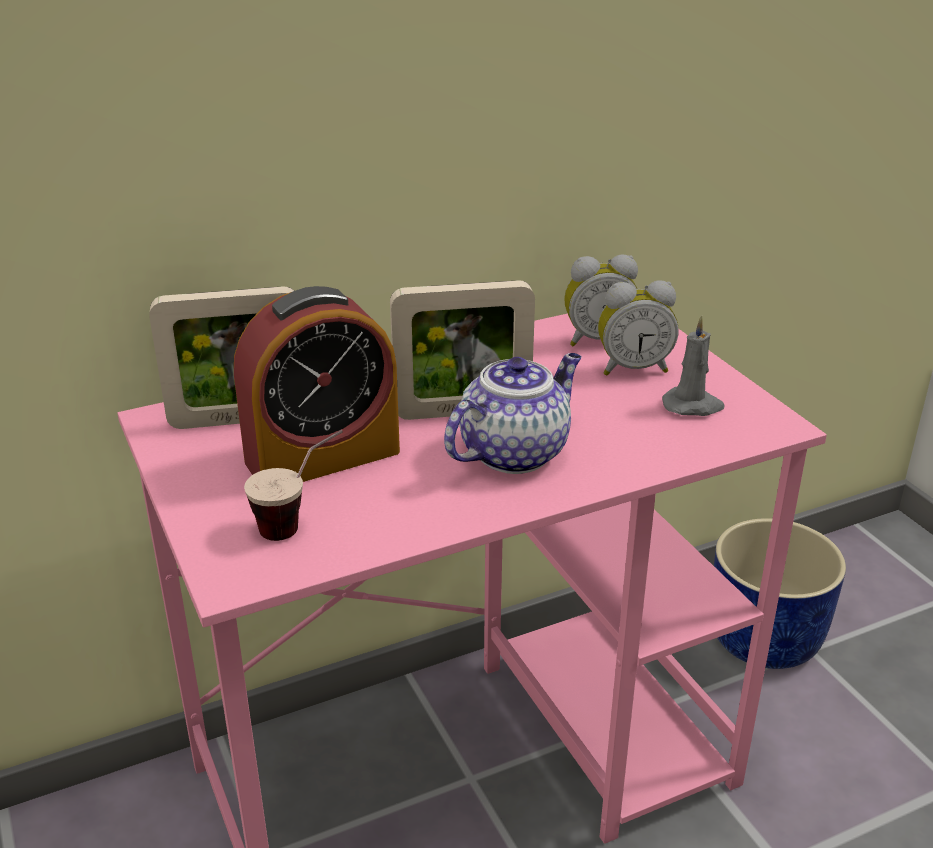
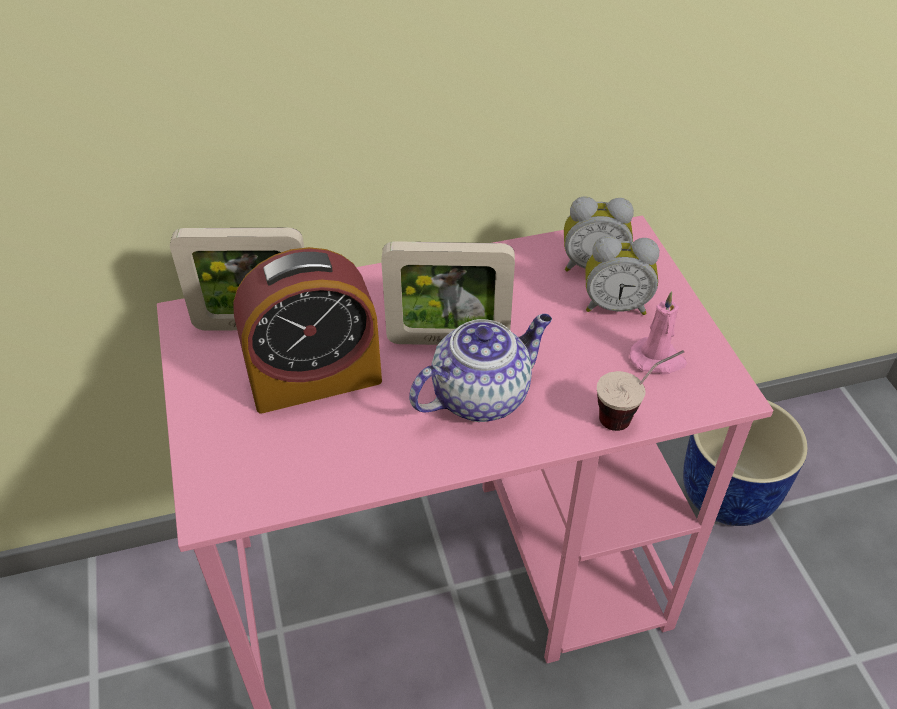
camera: 10 degrees right, 15 degrees up
cup [244,430,343,541] -> cup moved to [597,350,684,431]
grey candle [662,315,725,416] -> pink candle [630,291,687,375]

